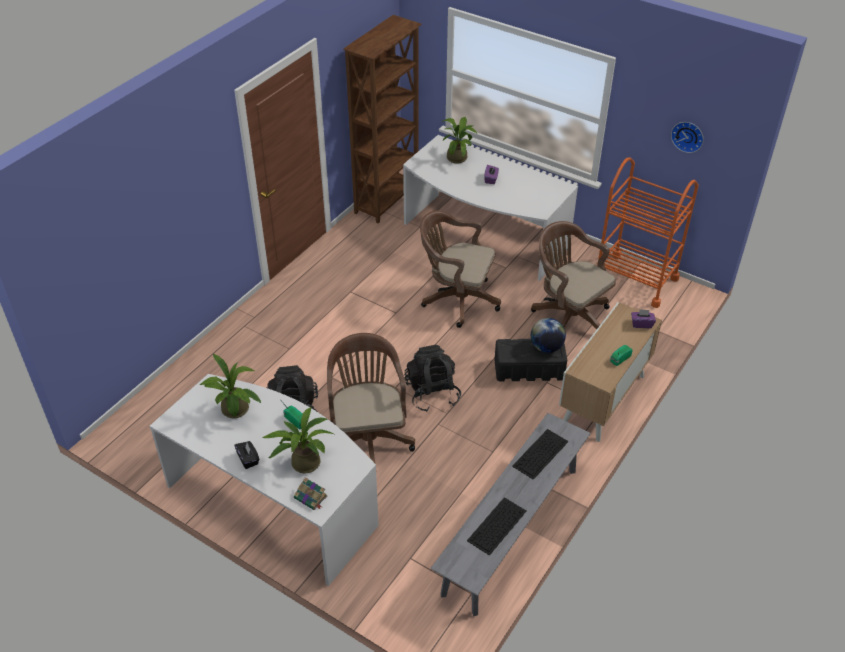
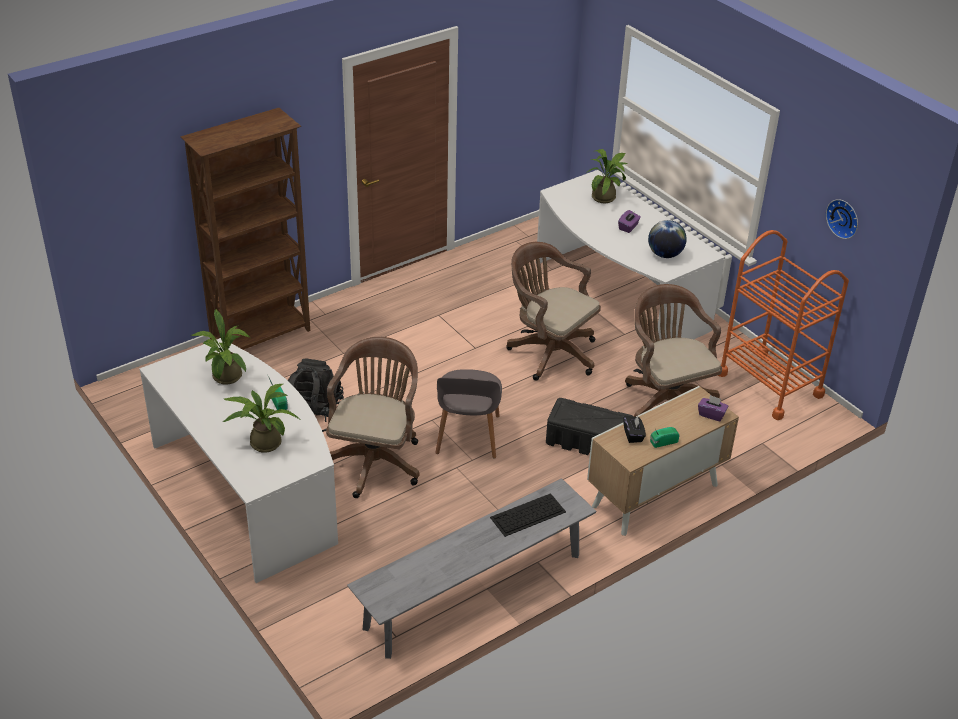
camera: 20 degrees right, 5 degrees down
black tissue box [234,441,260,469] -> black tissue box moved to [623,415,646,443]
book [294,477,327,510] -> none
brown bookcase [343,15,422,224] -> brown bookcase moved to [180,108,310,350]
black backpack [405,345,461,412] -> grey chair [435,369,502,458]
keyboard [467,497,526,556] -> none
globe [531,318,566,353] -> globe moved to [648,220,687,258]

